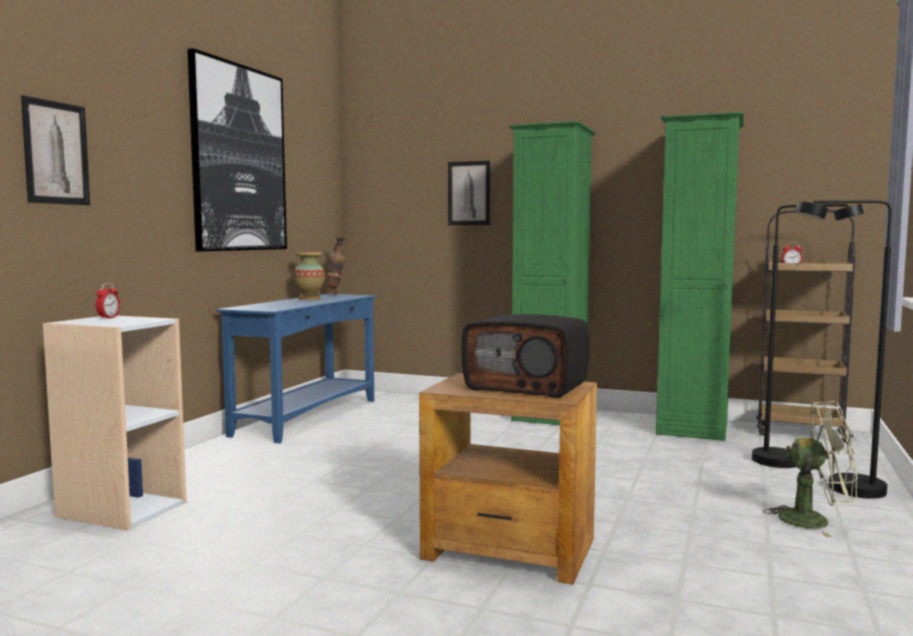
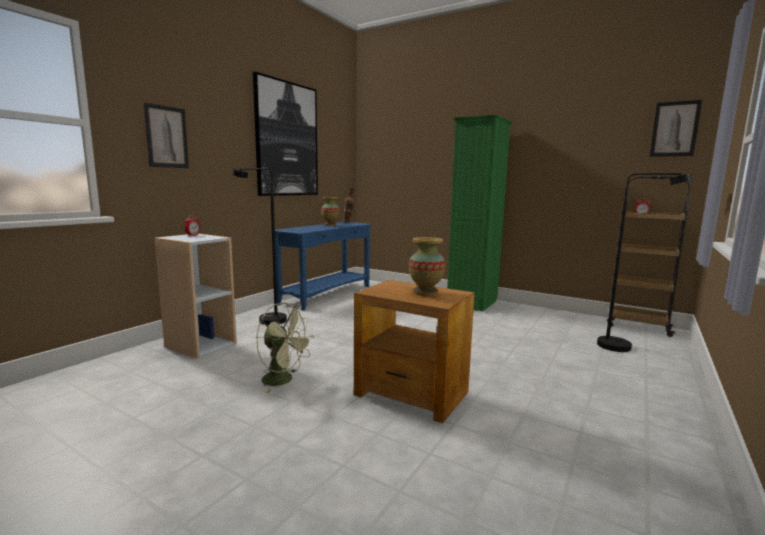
camera: 10 degrees right, 5 degrees up
picture [448,161,490,225] -> picture moved to [649,100,702,157]
radio [462,314,590,398] -> vase [409,237,445,296]
green cabinet [656,112,744,441] -> none
green fan [763,401,858,537] -> green fan moved to [257,303,314,393]
black floor lamp [795,200,892,499] -> black floor lamp moved to [232,168,287,325]

